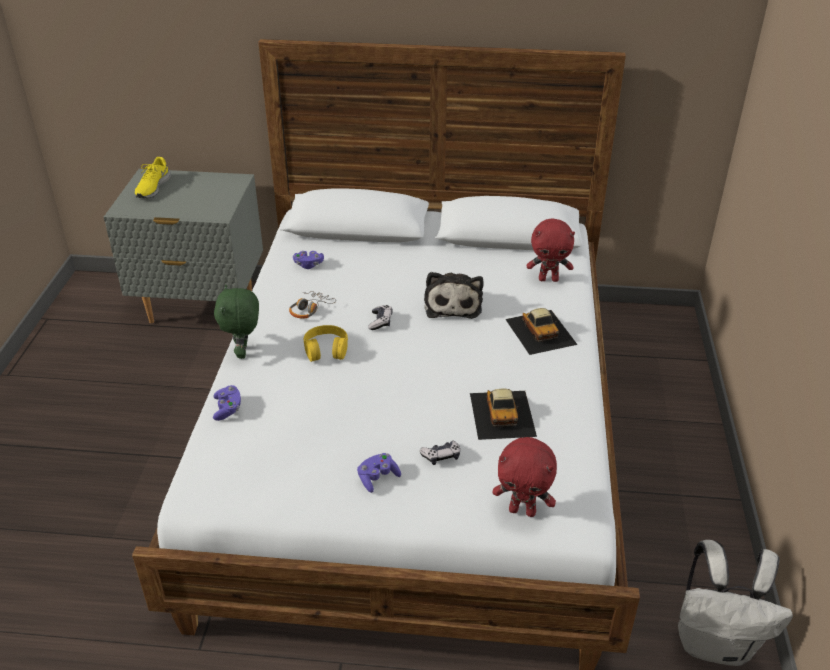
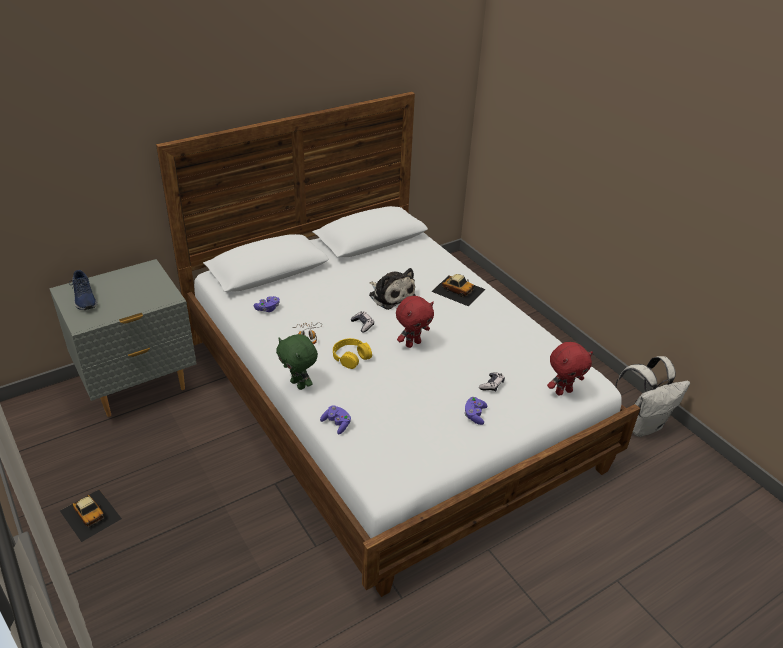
camera: 40 degrees left, 0 degrees up
yellow shoe [135,157,171,198] -> blue shoe [69,270,97,310]
toy car [470,389,537,440] -> toy car moved to [60,490,122,542]
red plush toy [527,218,575,282] -> red plush toy moved to [396,296,434,348]

